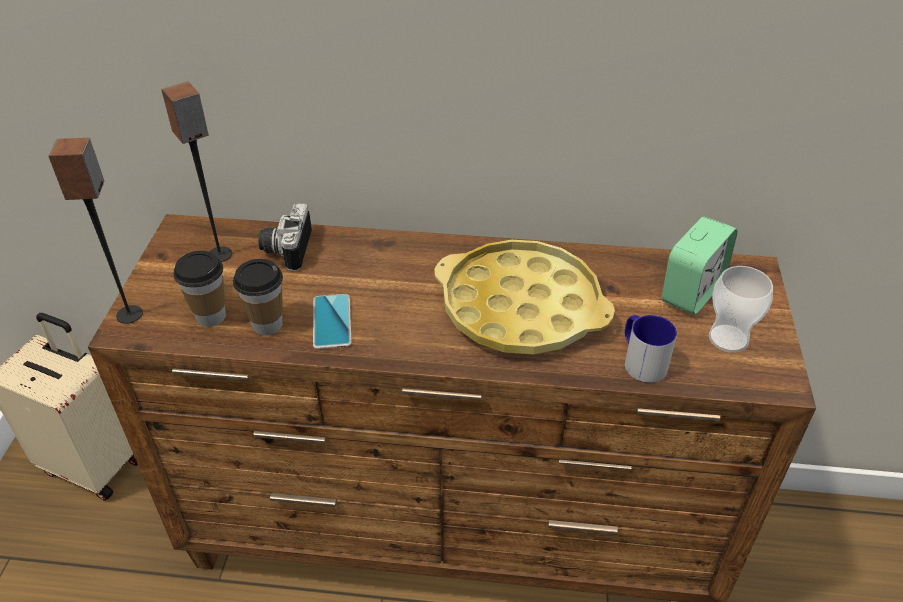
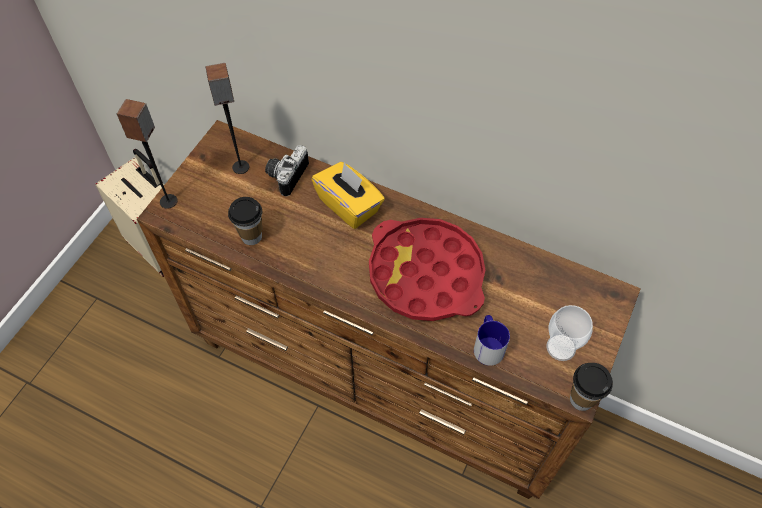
camera: 20 degrees right, 15 degrees up
cup [174,251,226,327] -> cup moved to [570,363,613,411]
phone [313,294,352,349] -> none
yellow tray [434,240,615,355] -> red tray [369,218,485,321]
alarm clock [662,217,738,315] -> none
none -> yellow tissue box [312,162,385,229]

